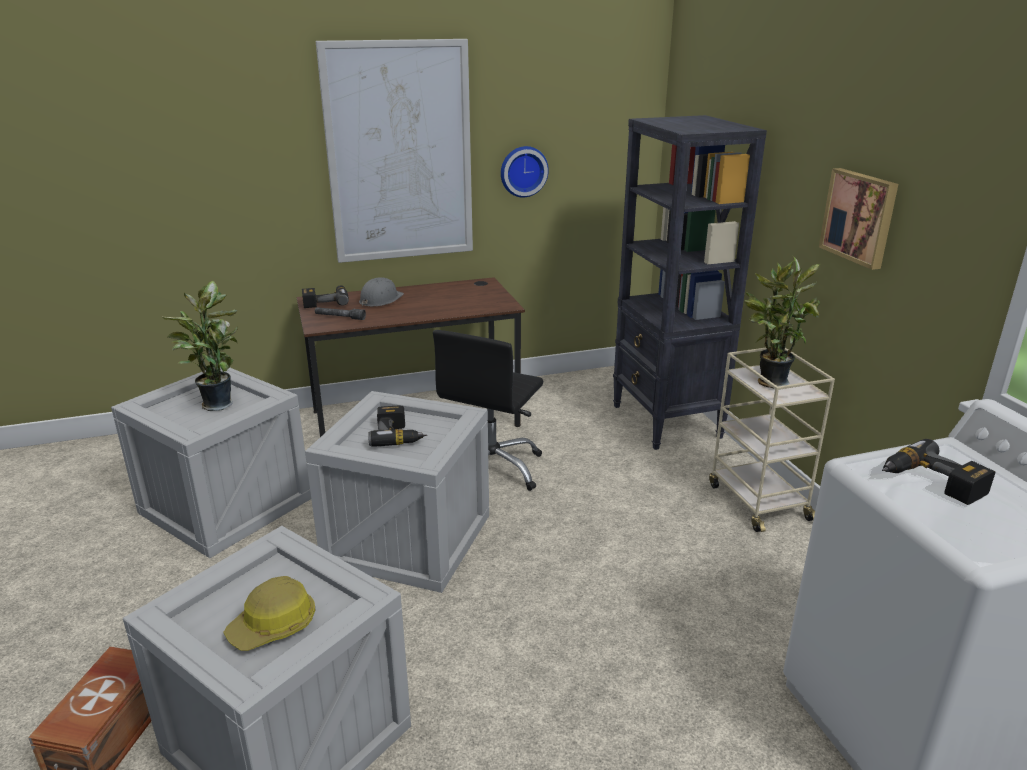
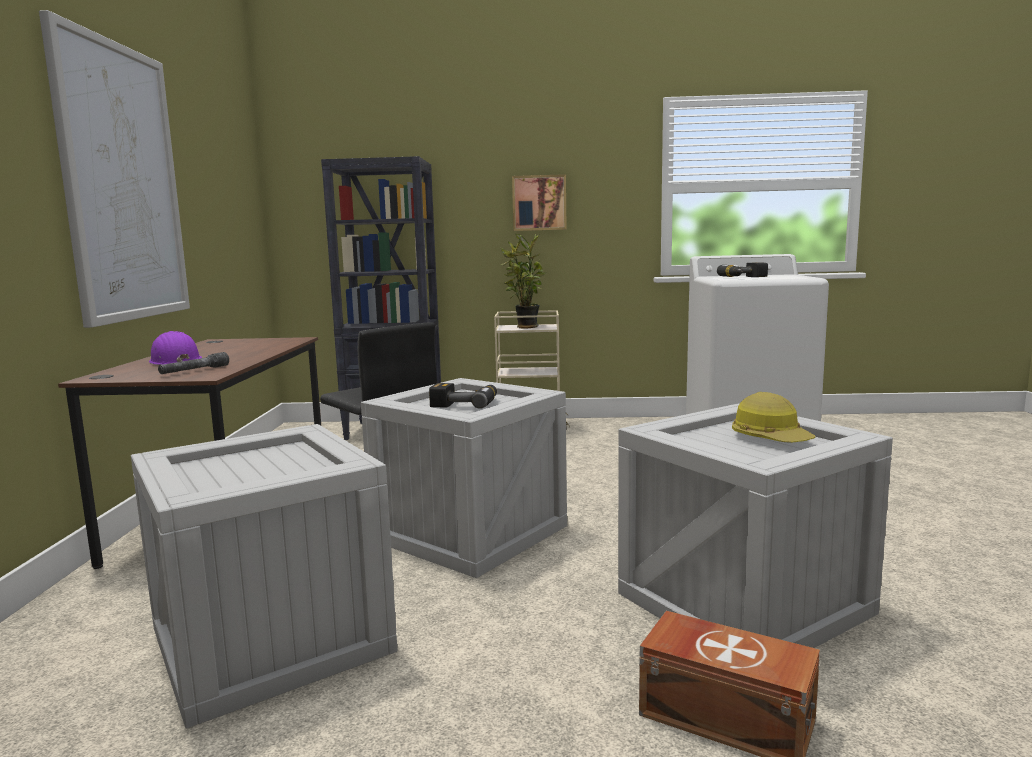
camera: 70 degrees left, 15 degrees down
potted plant [163,281,238,411] -> none
power drill [302,285,349,308] -> none
grey hard hat [359,277,404,306] -> purple hard hat [149,331,202,365]
wall clock [501,146,549,197] -> none

